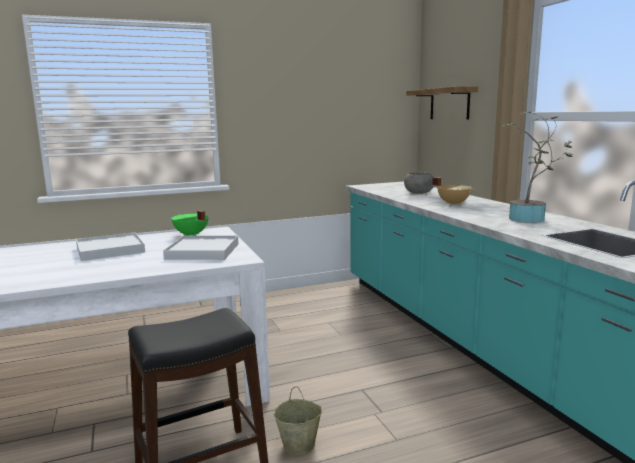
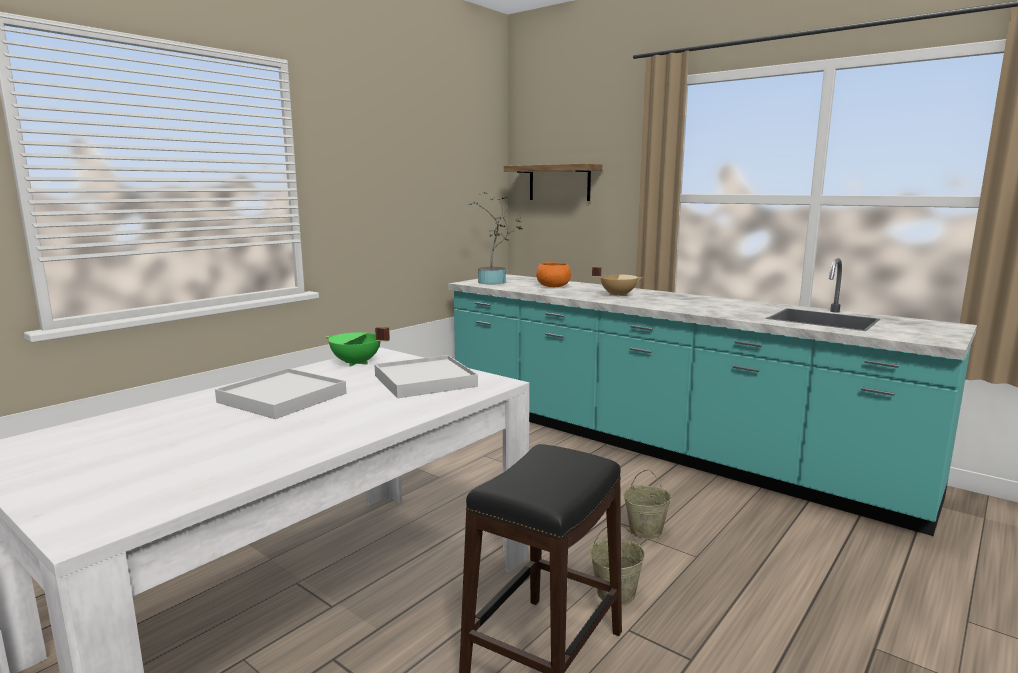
camera: 30 degrees left, 0 degrees up
grey bowl [404,172,434,194] -> orange bowl [536,262,571,287]
potted plant [502,111,573,223] -> potted plant moved to [468,192,523,285]
none -> beige bucket [623,470,672,539]

